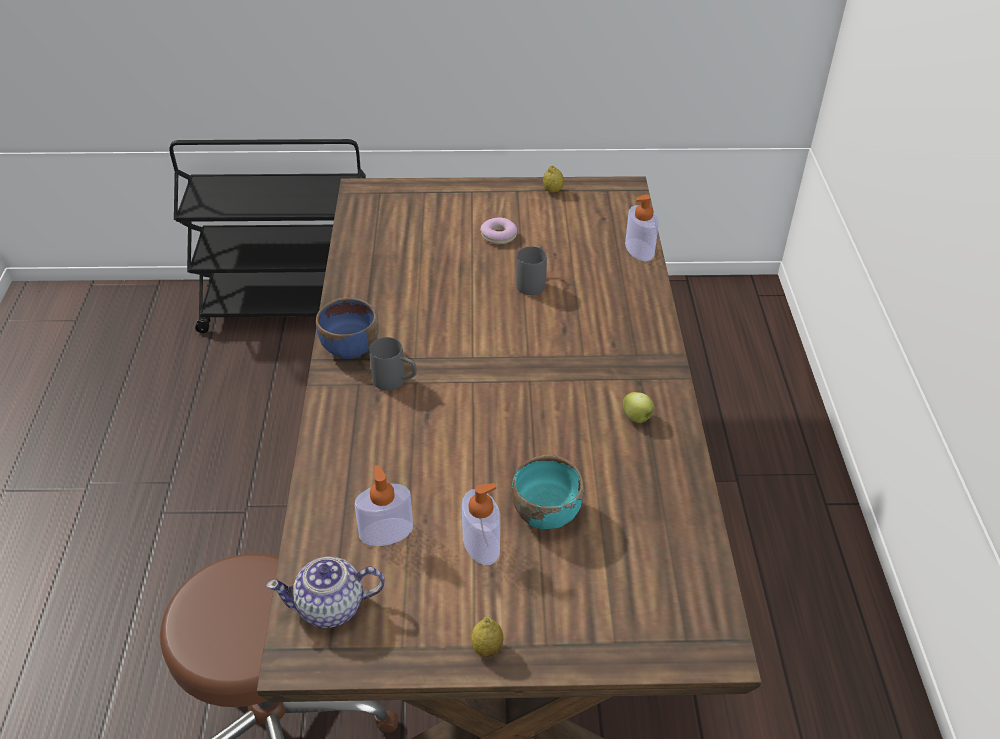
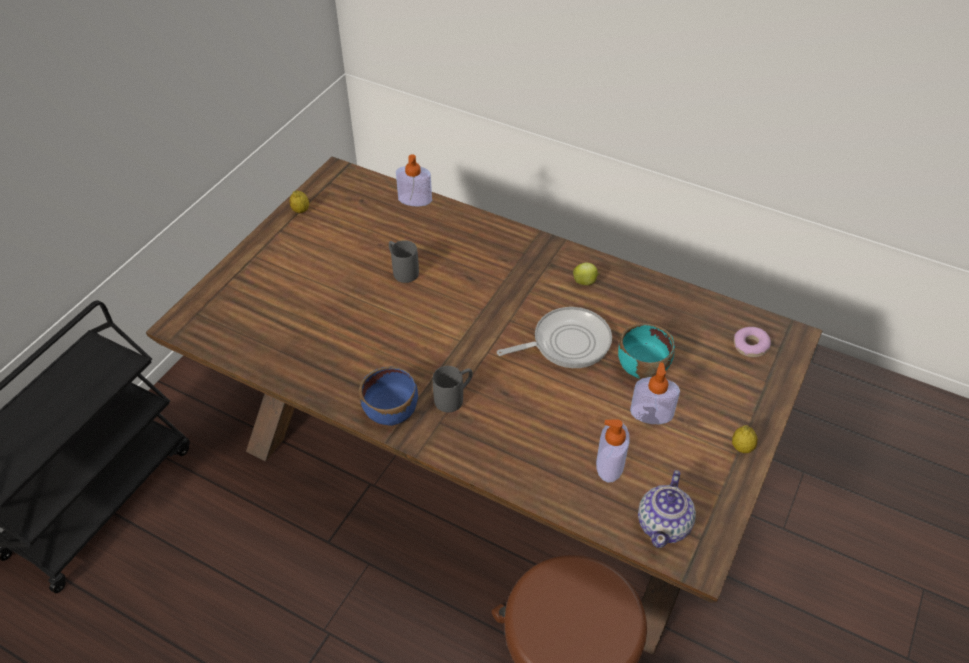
camera: 60 degrees left, 5 degrees up
donut [480,217,517,244] -> donut moved to [734,327,771,357]
none -> frying pan [497,307,612,368]

